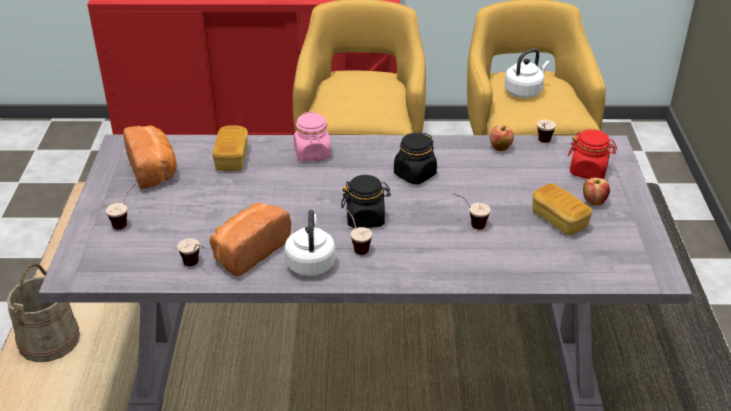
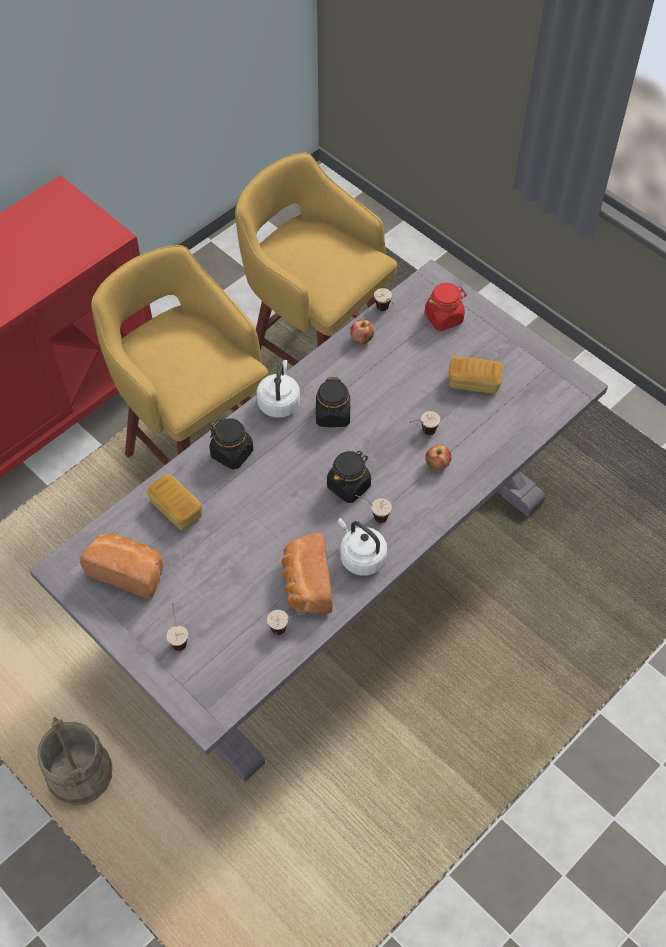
camera: 45 degrees left, 20 degrees up
pink jar [294,112,331,162] -> black jar [209,418,253,469]
white kettle [504,48,550,98] -> white kettle moved to [257,360,300,418]
apple [583,177,610,205] -> apple moved to [425,444,451,471]

